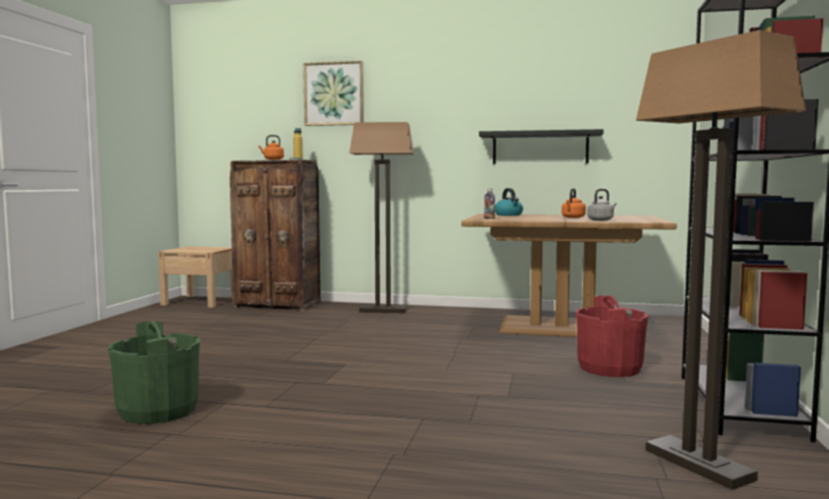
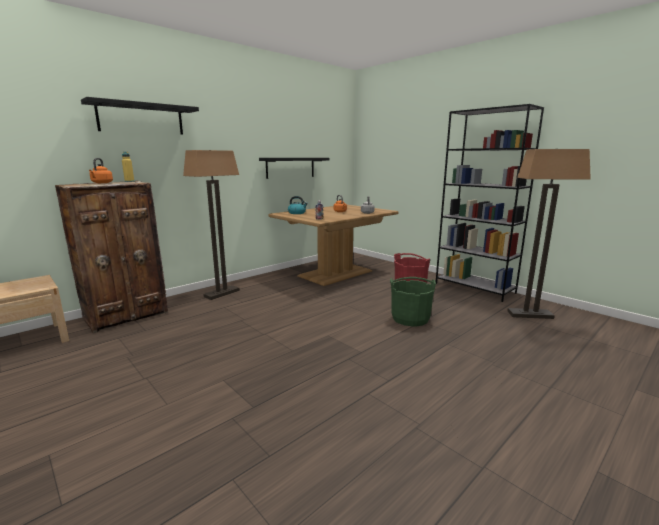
camera: 55 degrees left, 10 degrees up
green bucket [108,321,200,424] -> green bucket moved to [390,277,436,327]
picture [303,61,364,126] -> black shelf [81,97,199,135]

